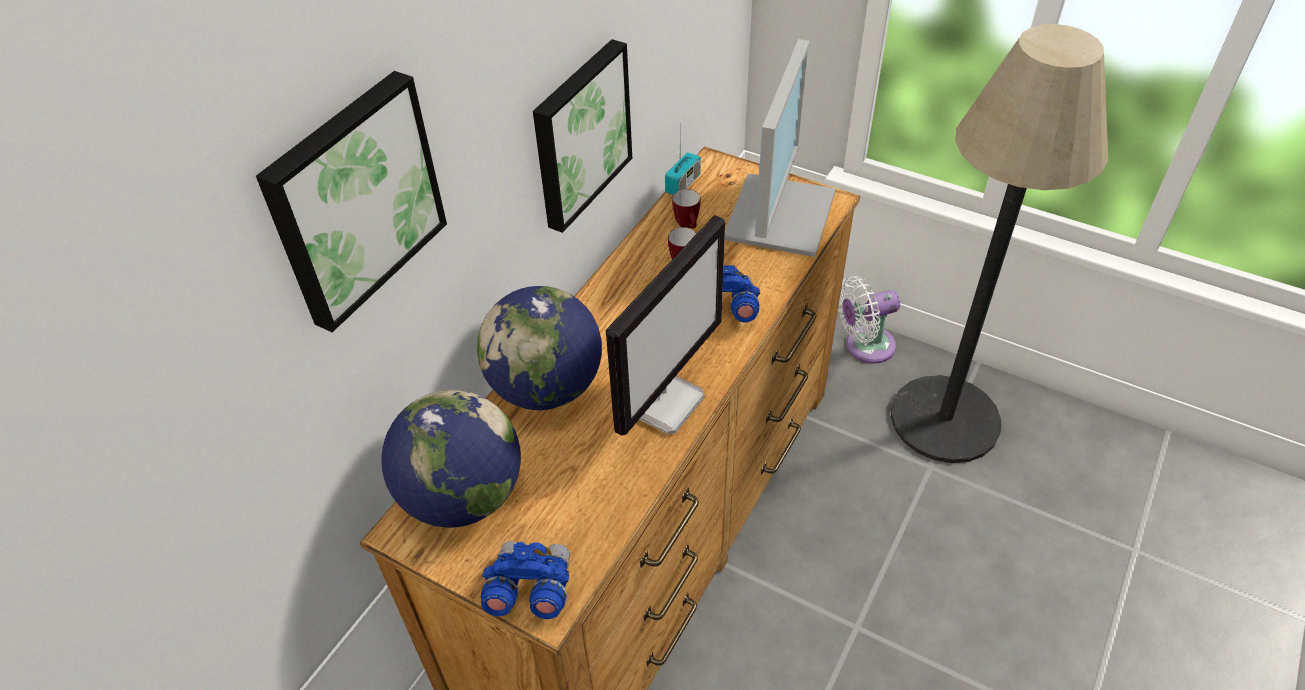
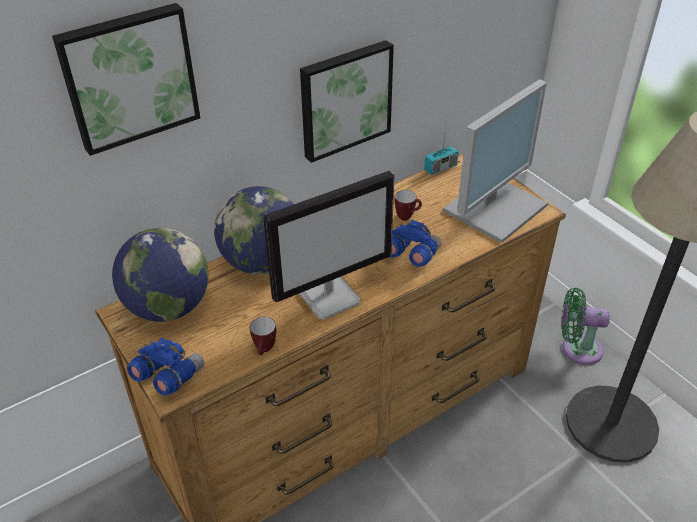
camera: 25 degrees right, 5 degrees down
mug [672,189,701,228] -> mug moved to [250,317,276,355]
white fan [838,276,900,364] -> green fan [561,288,610,365]

